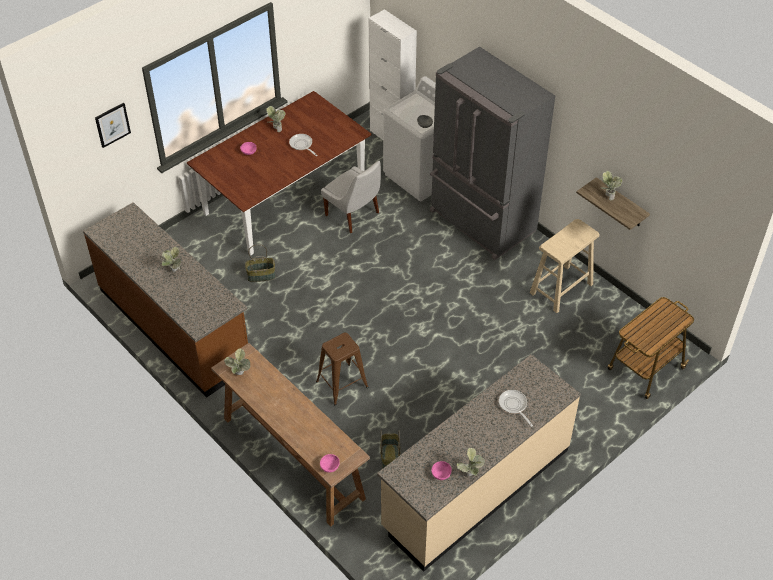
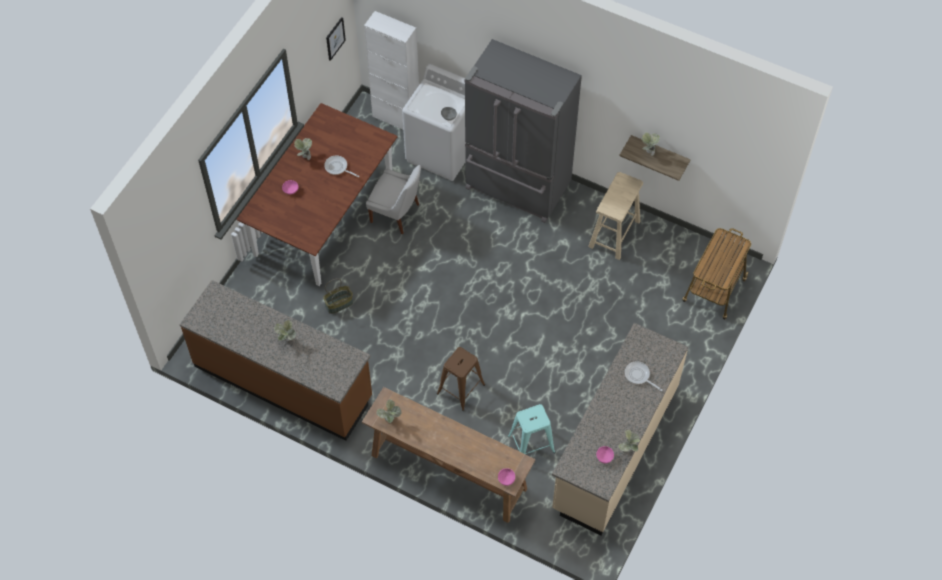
camera: 20 degrees left, 10 degrees up
picture [95,103,131,148] -> picture moved to [326,17,346,61]
basket [380,430,400,468] -> turquoise stool [507,404,555,454]

